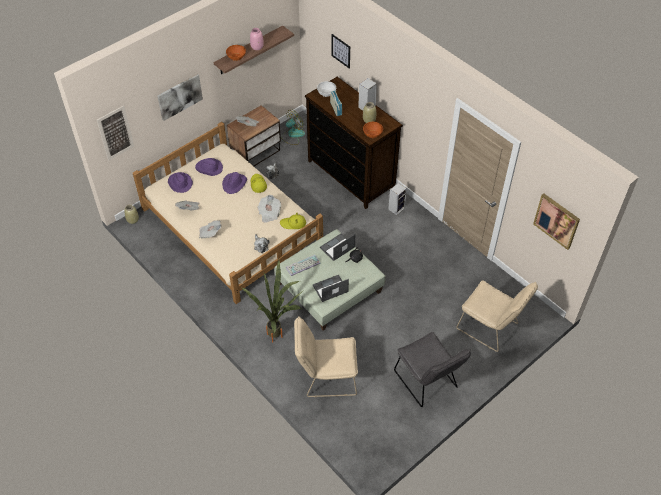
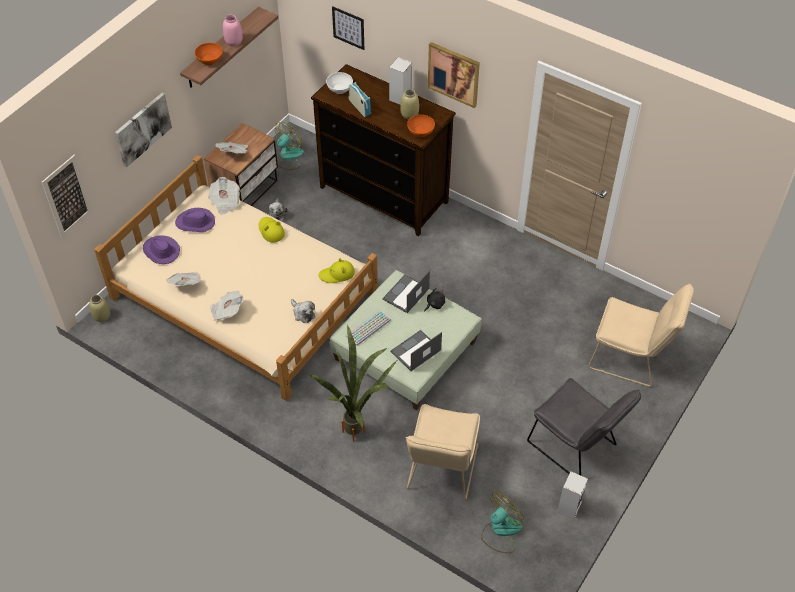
camera: 15 degrees left, 0 degrees up
purple hat [222,172,247,194] -> none
newspaper [257,195,282,223] -> newspaper moved to [208,177,240,215]
beige chair [294,316,358,397] -> beige chair turned 60 degrees counterclockwise [406,404,480,500]
speaker [388,183,407,215] -> speaker moved to [557,471,588,519]
picture [533,193,580,250] -> picture moved to [428,42,480,108]
none -> fan [481,491,524,553]

